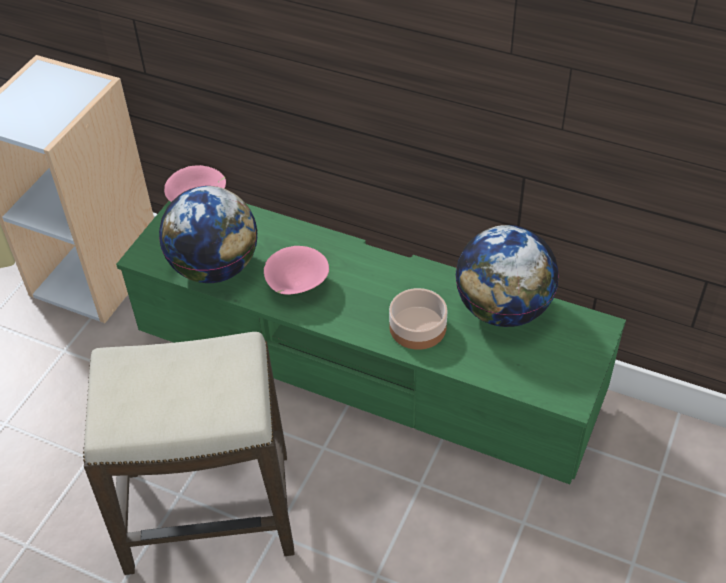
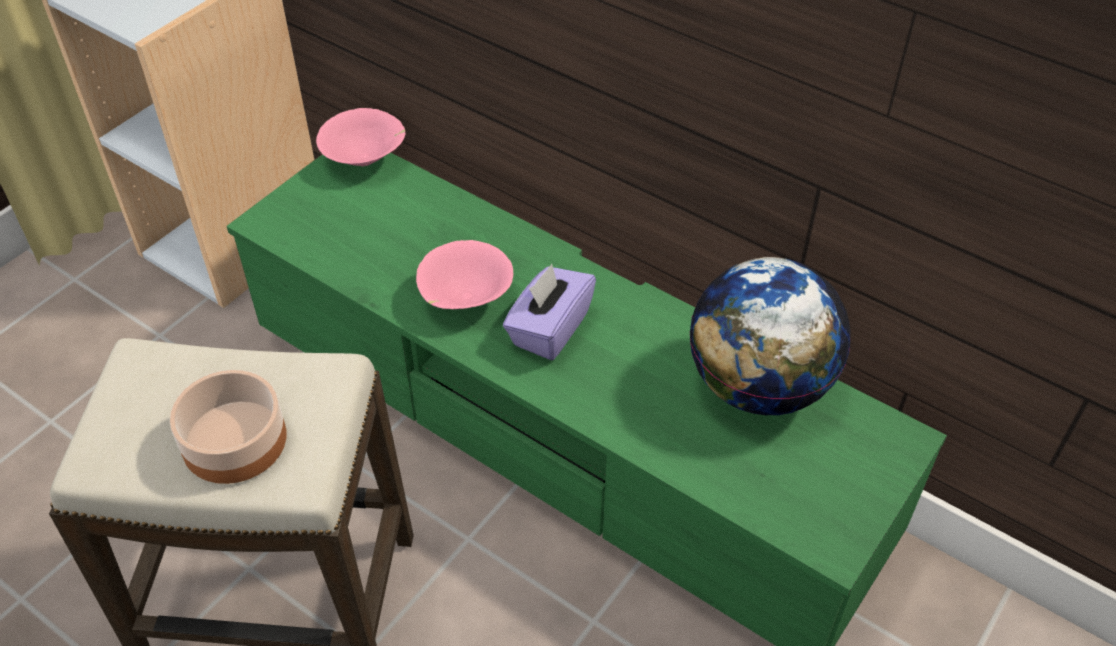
camera: 10 degrees right, 0 degrees up
globe [159,186,258,283] -> none
bowl [389,288,447,350] -> bowl moved to [170,370,287,484]
none -> purple tissue box [503,264,596,360]

